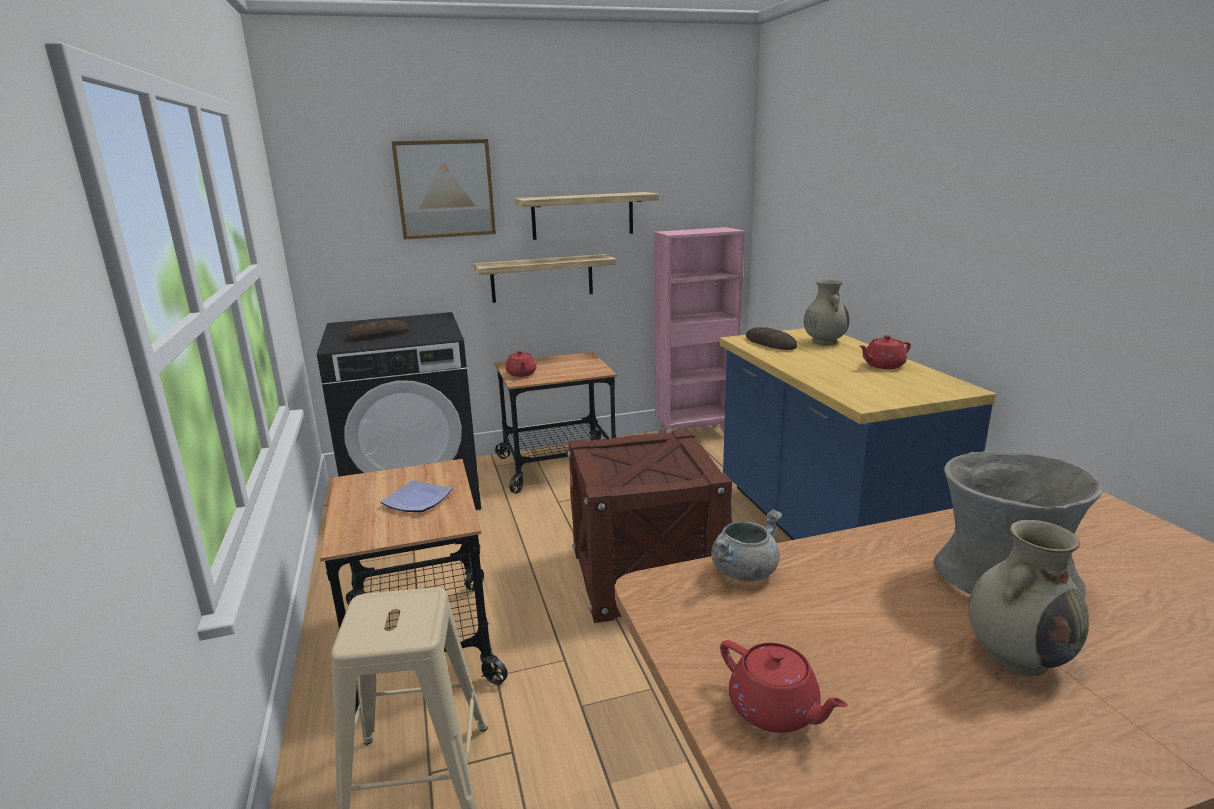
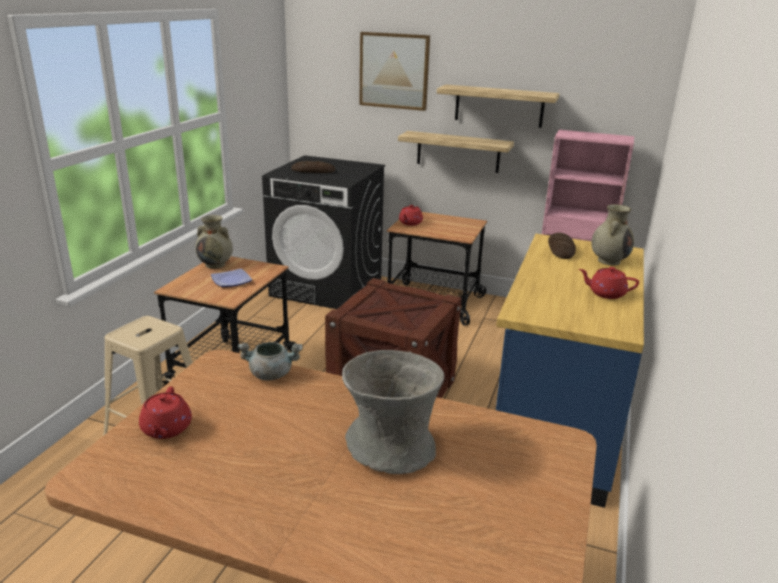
camera: 35 degrees right, 5 degrees up
beige vase [968,520,1089,676] -> beige vase moved to [195,215,233,269]

